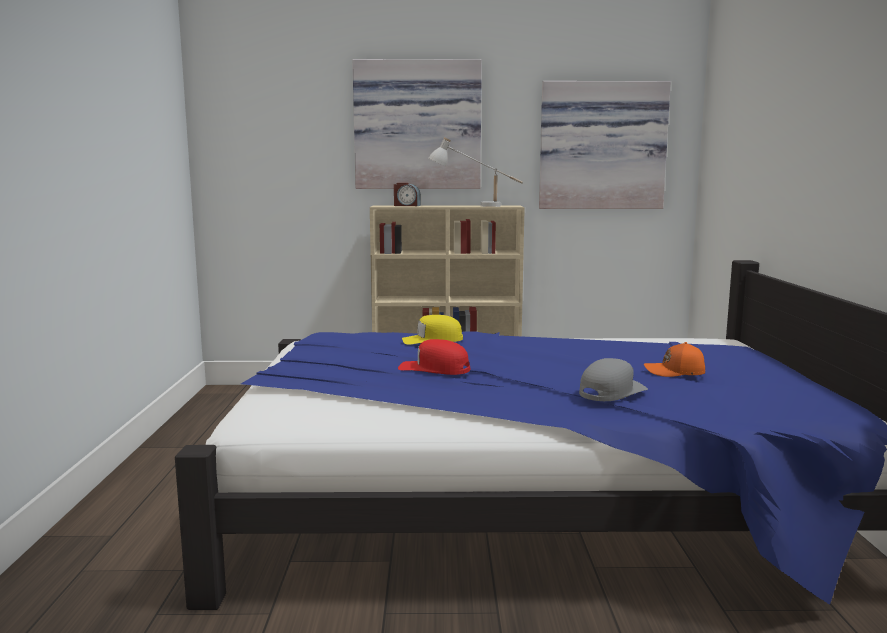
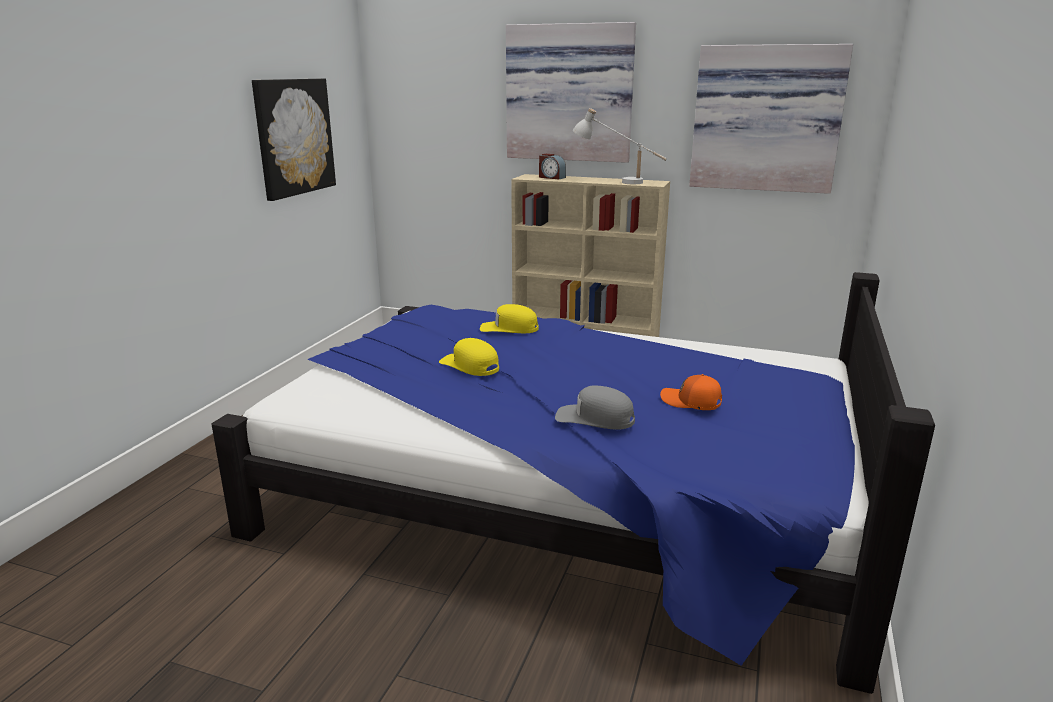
camera: 20 degrees right, 10 degrees up
red cap [398,339,471,375] -> yellow cap [439,338,499,376]
grey cap [579,358,648,401] -> grey cap turned 135 degrees counterclockwise [555,386,635,430]
none -> picture [252,79,336,201]

